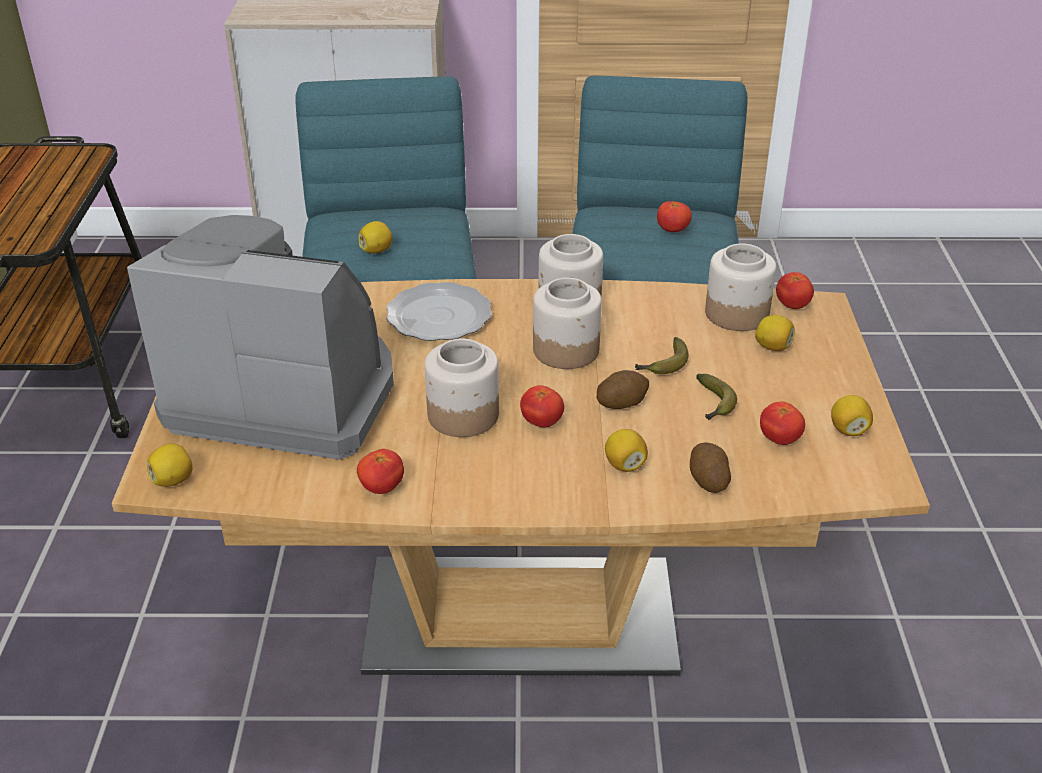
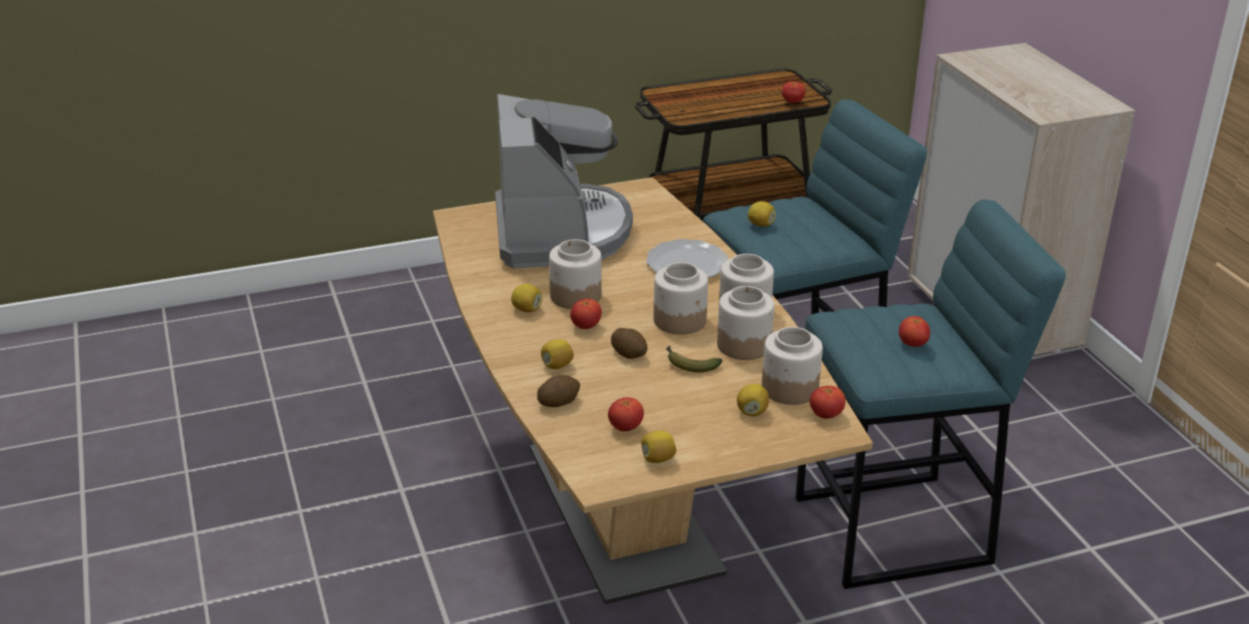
camera: 70 degrees right, 5 degrees down
lemon [147,443,192,487] -> lemon moved to [511,284,542,312]
tomato [357,449,404,494] -> tomato moved to [782,82,806,103]
banana [696,374,737,420] -> none
none -> jar [717,286,774,360]

